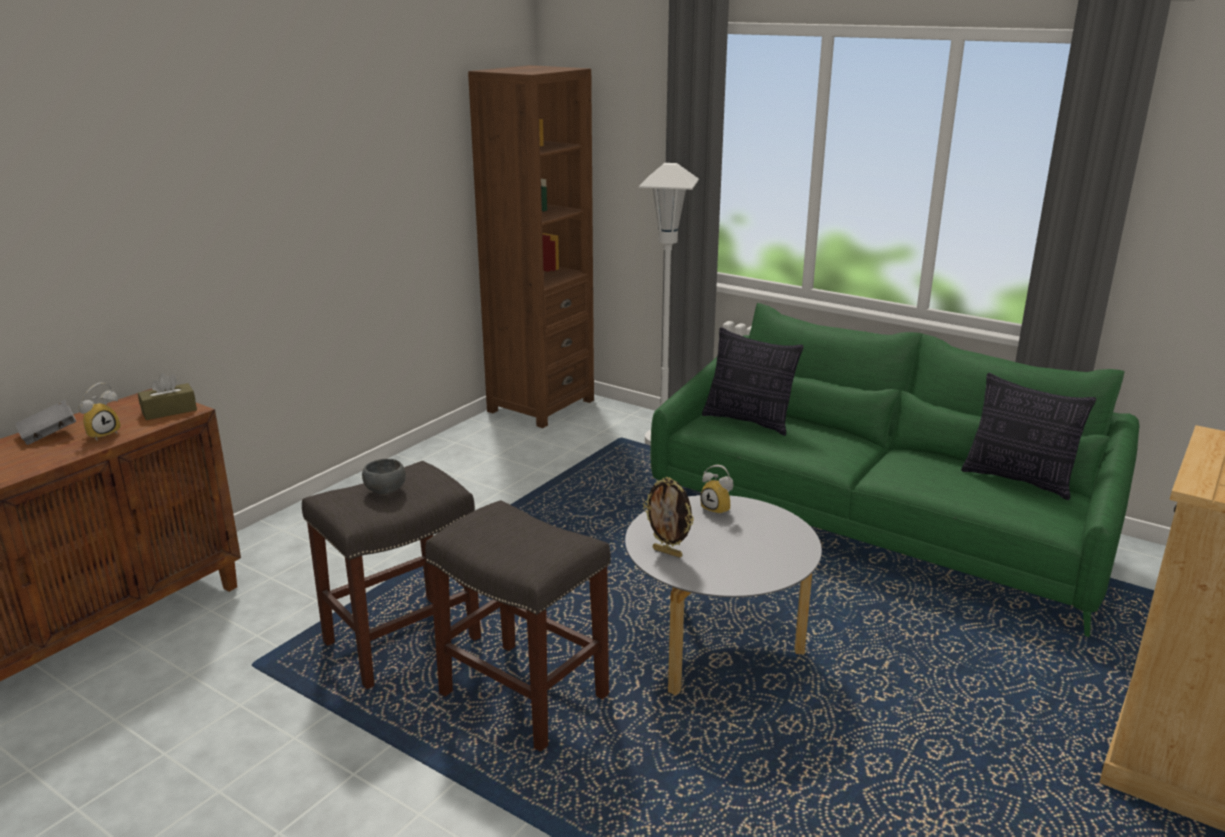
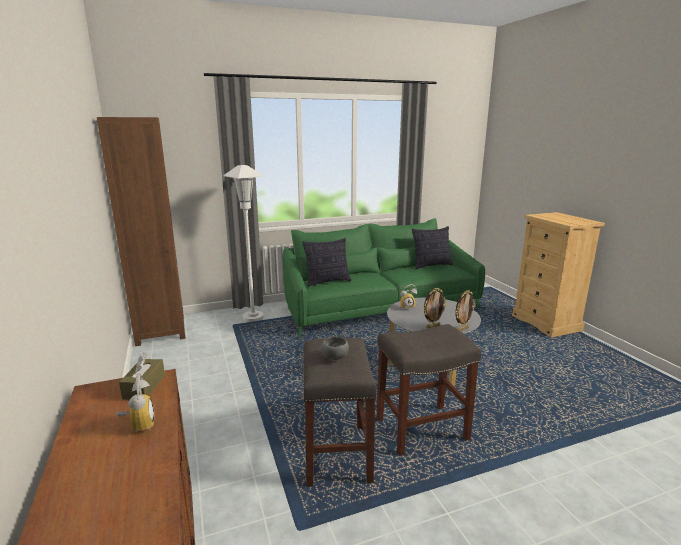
camera: 55 degrees left, 5 degrees down
grey book [16,400,76,445] -> none
none -> picture frame [455,290,475,331]

